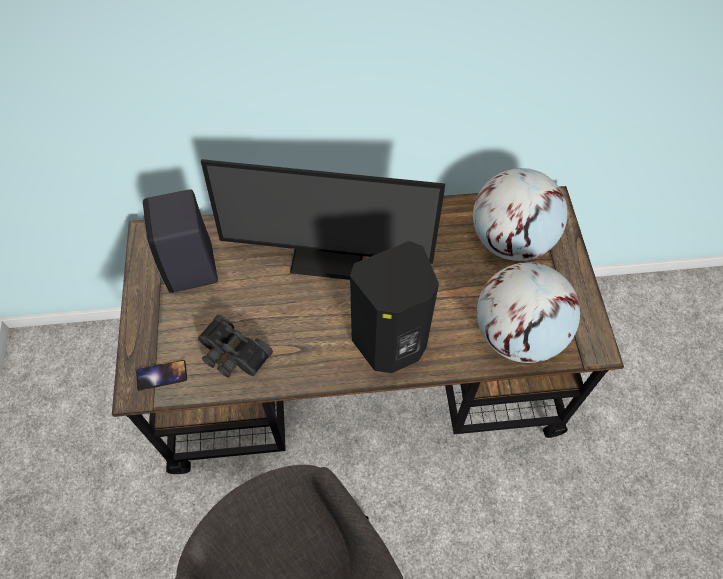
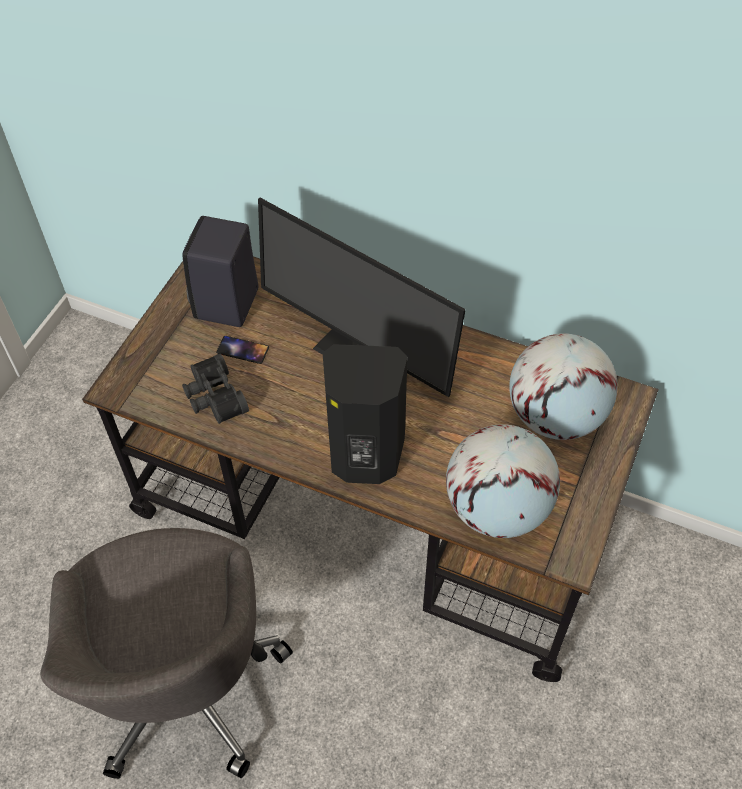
camera: 30 degrees right, 5 degrees down
phone [136,360,187,391] -> phone moved to [216,336,269,364]

